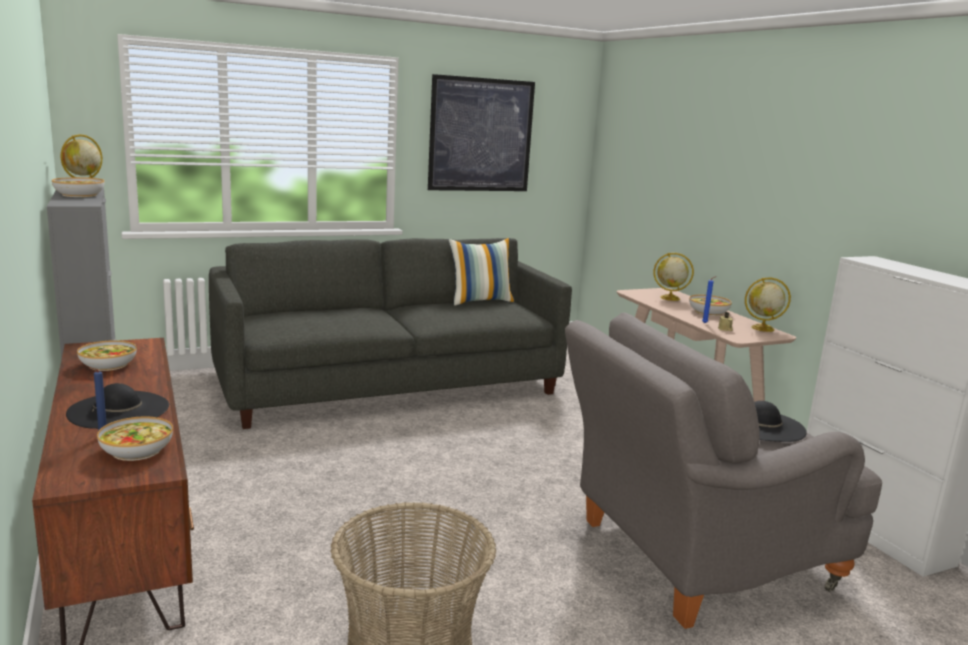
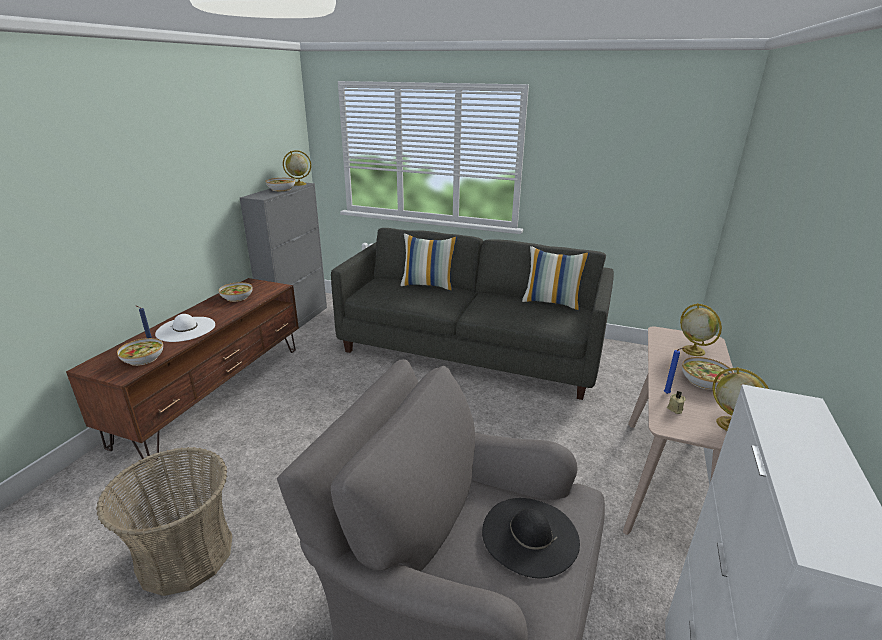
camera: 45 degrees right, 10 degrees up
black hat [66,383,169,429] -> white hat [155,314,215,342]
picture [428,74,535,191] -> none
none -> pillow [400,234,457,290]

